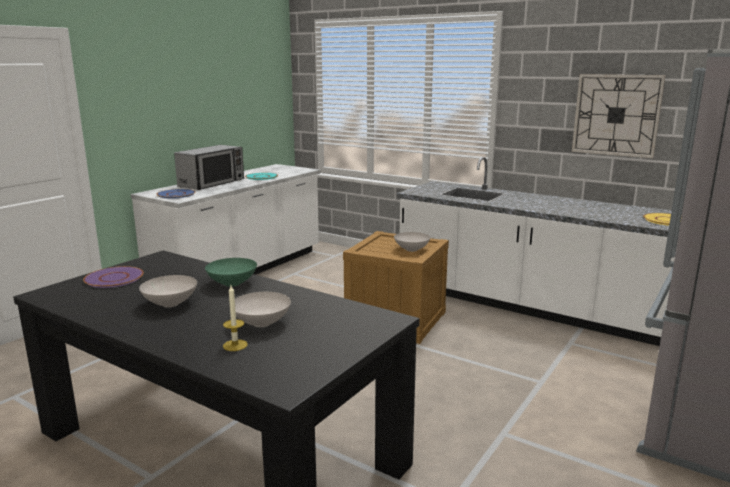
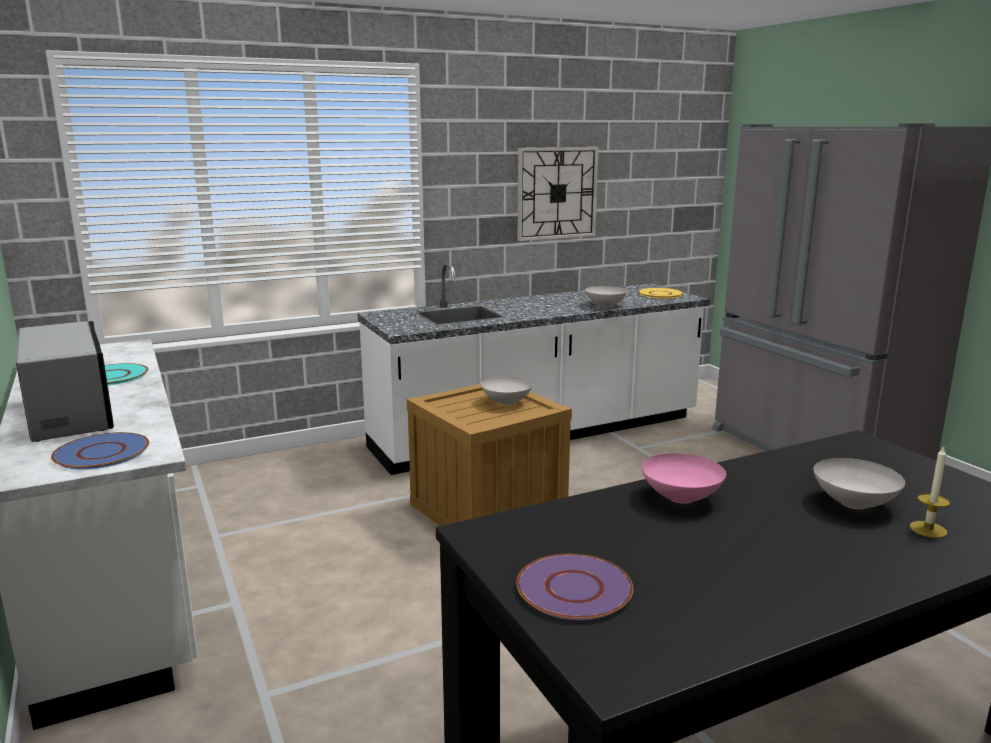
camera: 60 degrees left, 0 degrees up
white bowl [139,275,197,307] -> white bowl moved to [585,286,627,307]
green bowl [205,258,257,287] -> pink bowl [641,453,726,504]

